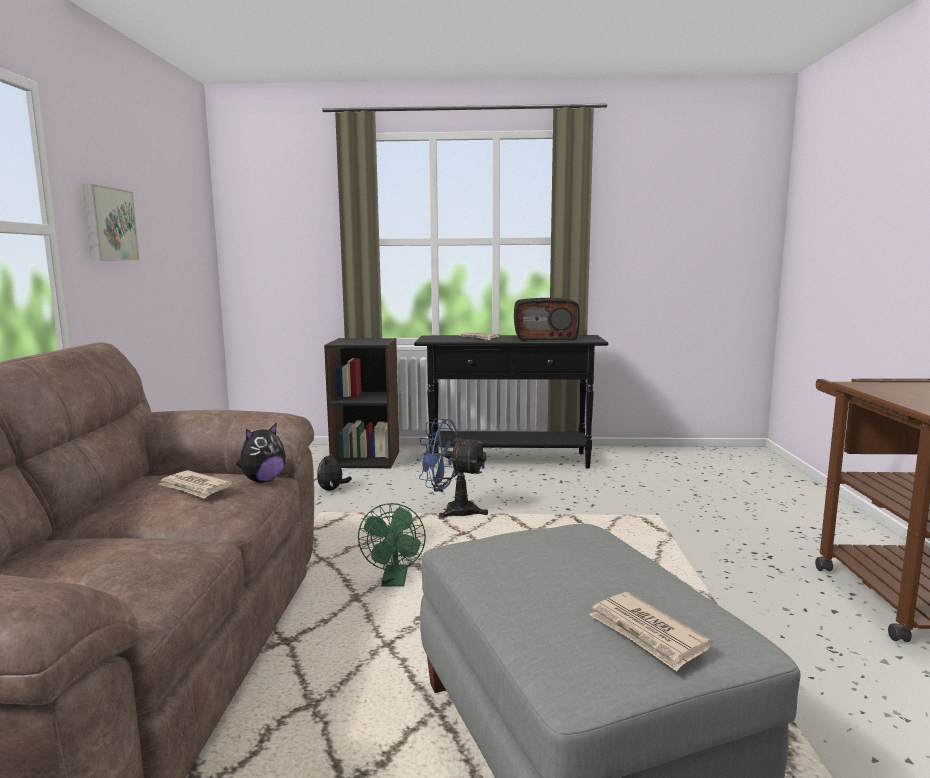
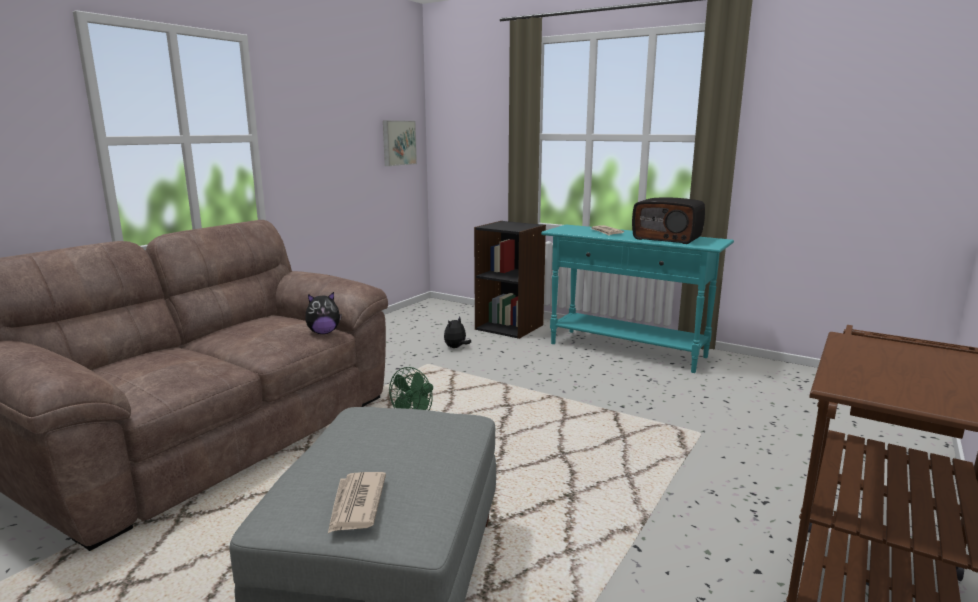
camera: 30 degrees right, 5 degrees up
picture [83,184,140,261] -> picture moved to [383,120,417,166]
newspaper [158,470,232,499] -> none
black console table [414,335,608,469] -> turquoise console table [541,225,734,373]
blue fan [417,419,488,519] -> none

